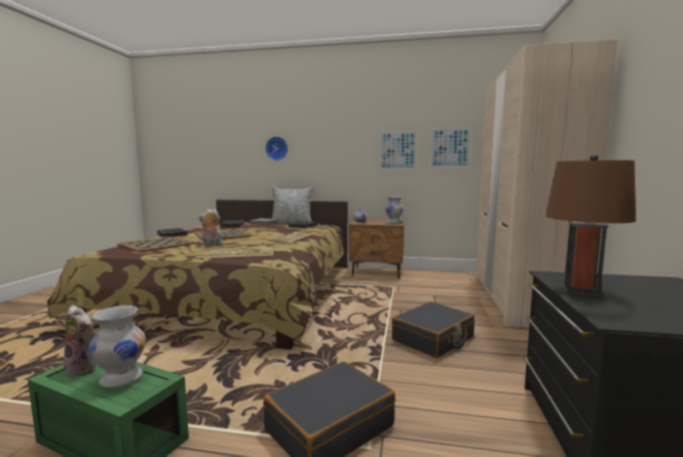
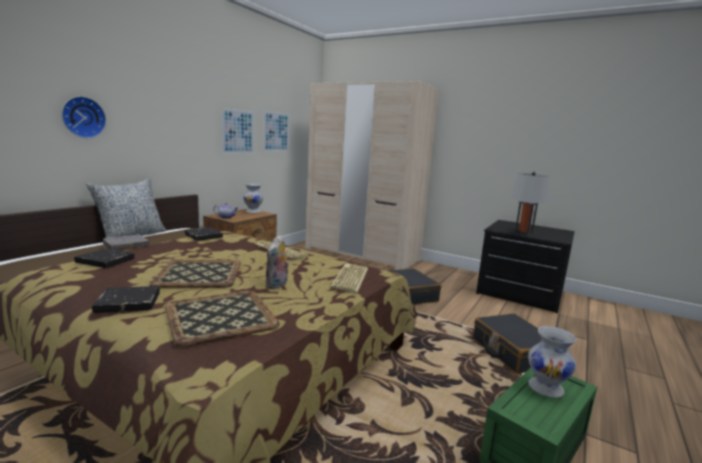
camera: 70 degrees left, 5 degrees up
plush toy [64,305,97,377] -> none
brown table lamp [545,154,636,298] -> grey table lamp [511,172,550,236]

